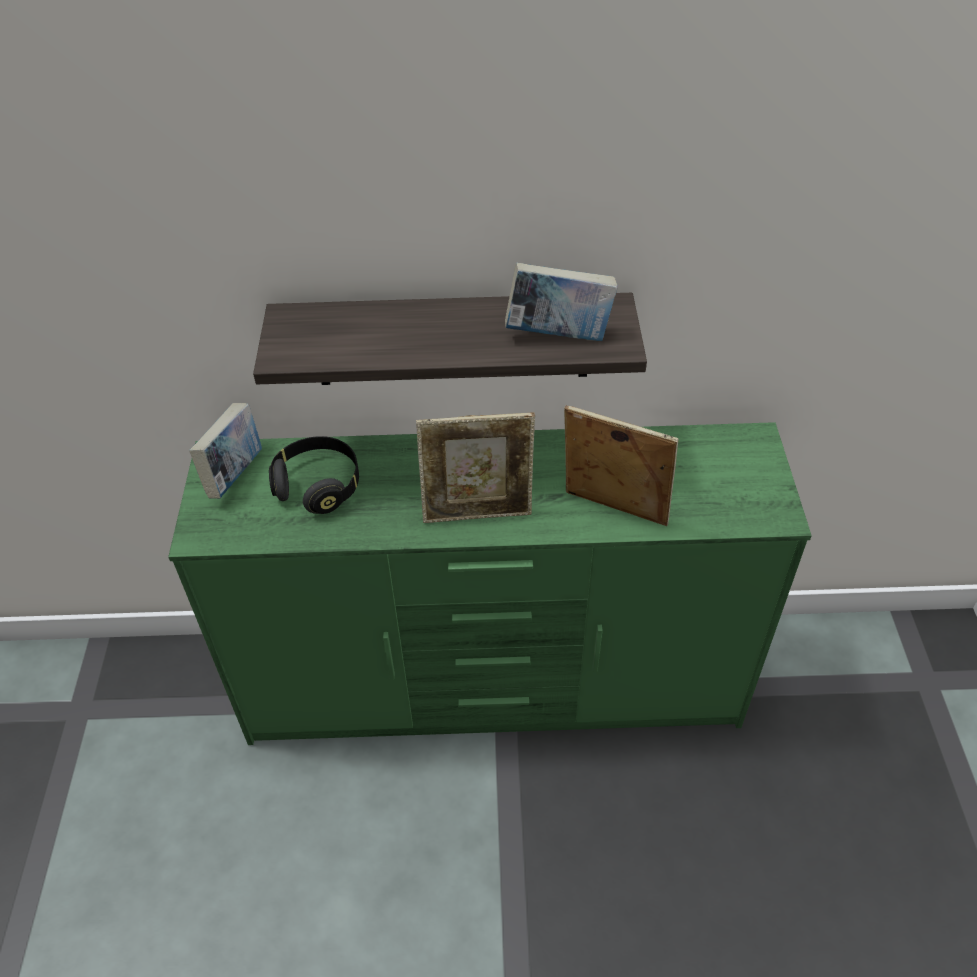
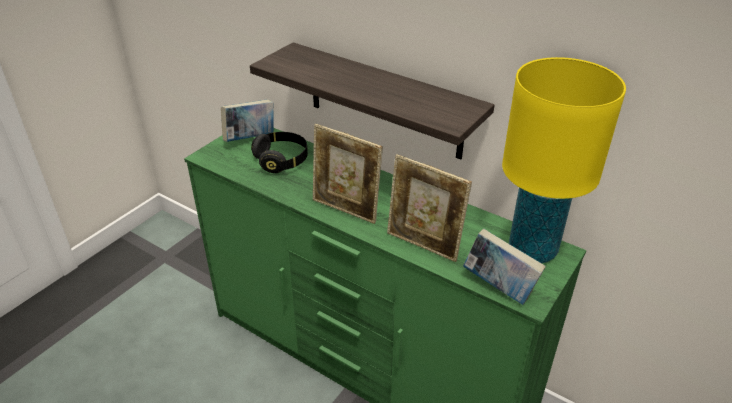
camera: 35 degrees right, 10 degrees down
book [505,263,618,341] -> book moved to [463,229,546,305]
picture frame [564,405,679,526] -> picture frame turned 150 degrees clockwise [387,154,472,262]
none -> yellow table lamp [502,57,626,263]

